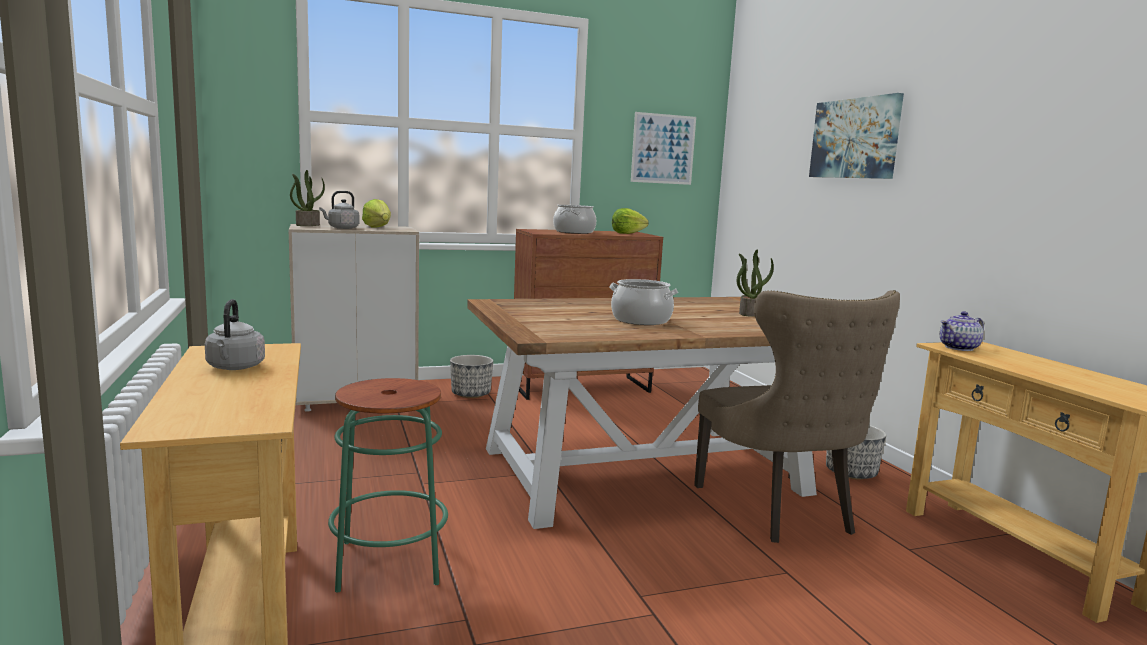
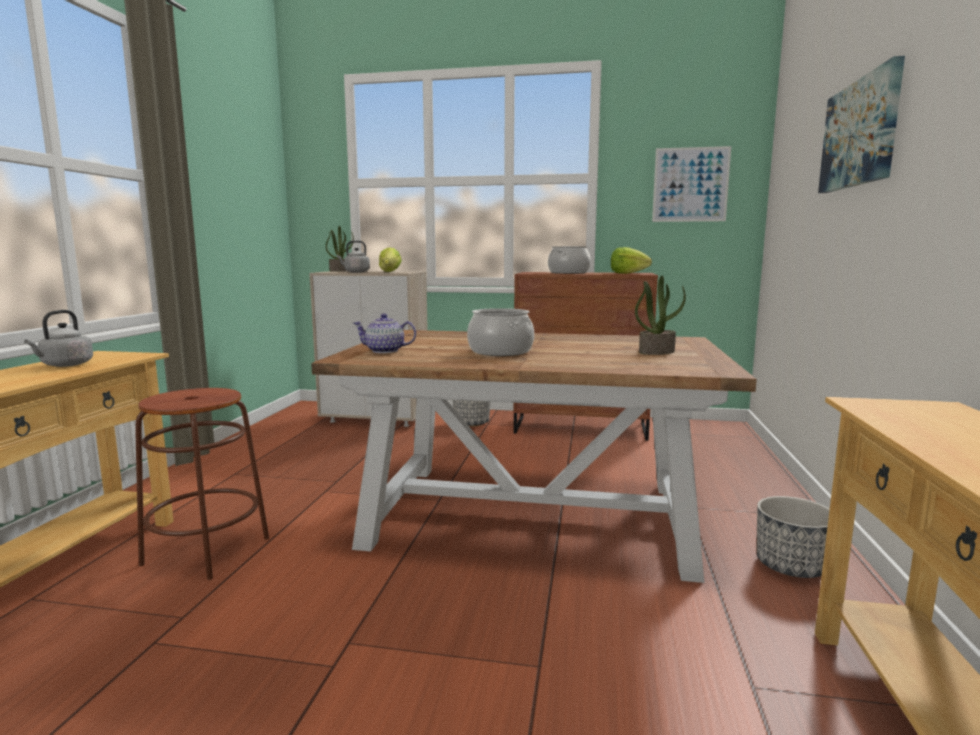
camera: 30 degrees right, 0 degrees up
green stool [328,378,448,593] -> brown stool [135,388,269,580]
beige chair [694,290,900,543] -> none
teapot [940,311,984,351] -> teapot moved to [353,314,416,353]

